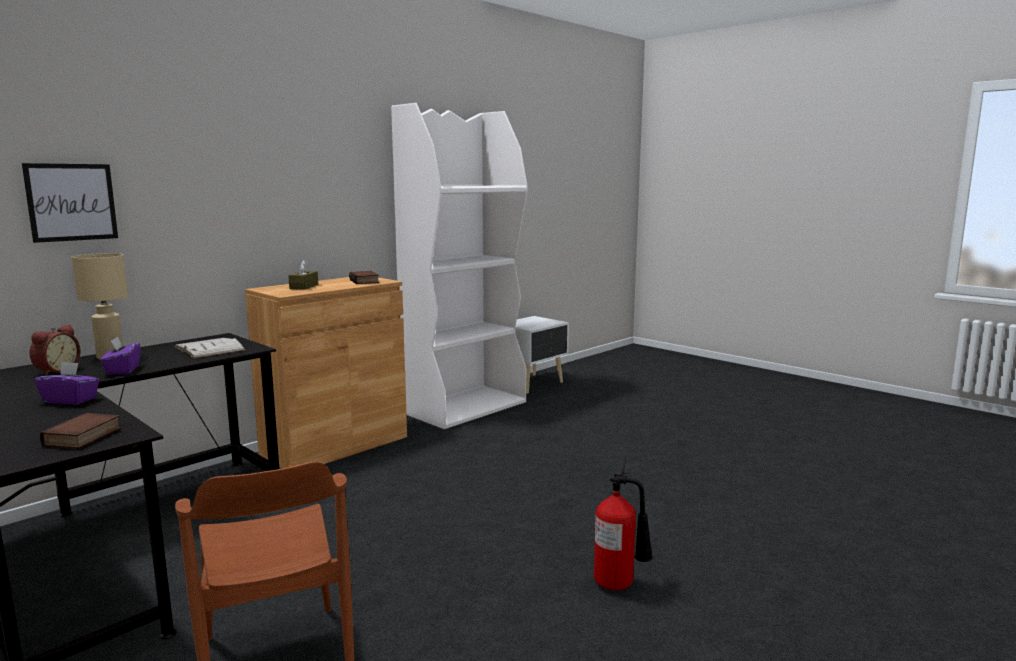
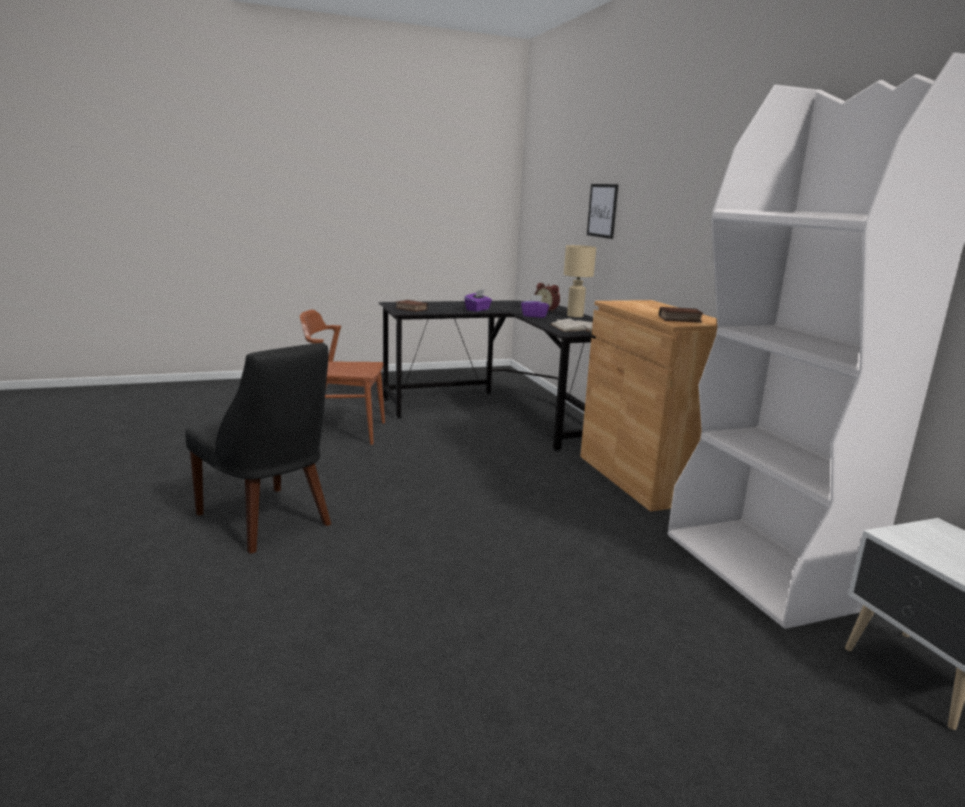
camera: 115 degrees right, 5 degrees up
brown tissue box [288,260,318,290] -> none
fire extinguisher [594,457,653,591] -> black chair [185,343,331,554]

